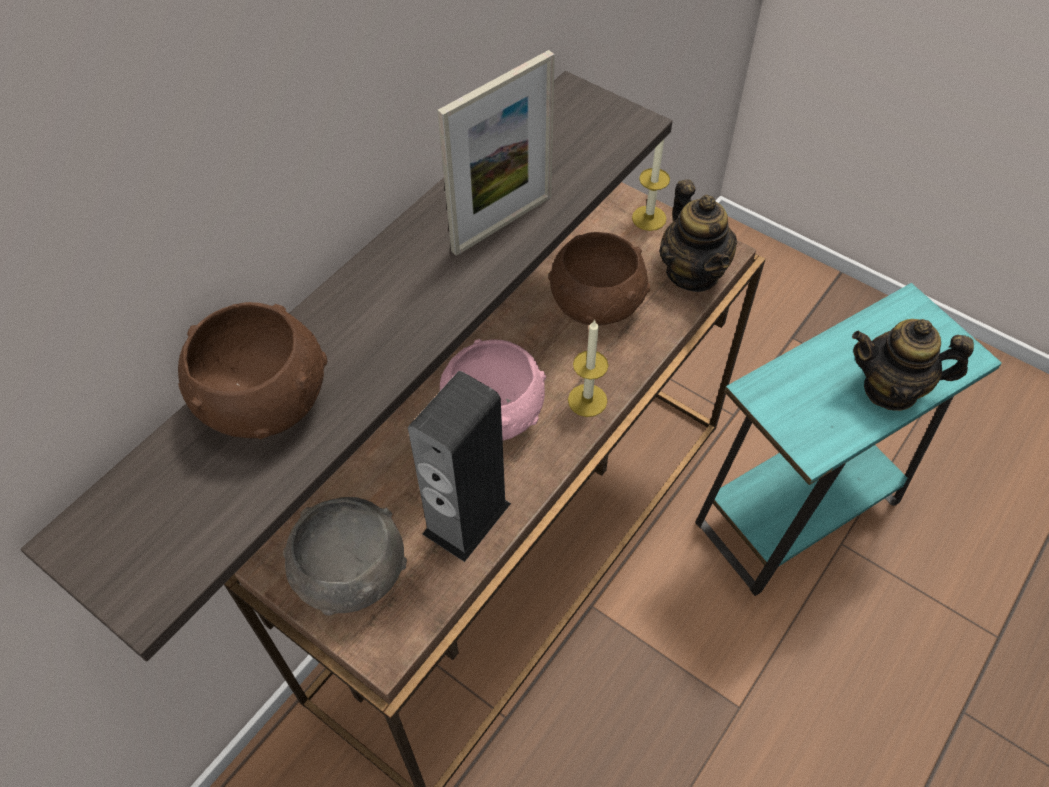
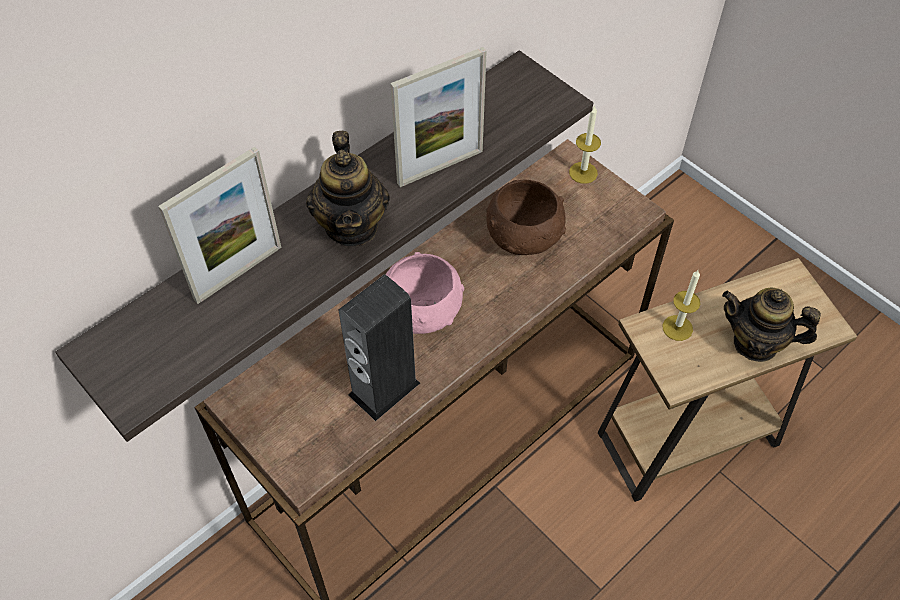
camera: 10 degrees right, 0 degrees up
brown bowl [178,302,327,439] -> picture frame [158,147,282,304]
grey bowl [283,497,407,616] -> none
candle [568,319,608,417] -> candle moved to [662,269,700,341]
teapot [659,180,737,292] -> teapot moved to [306,131,390,246]
turquoise side table [695,283,1002,596] -> brown side table [598,258,857,502]

